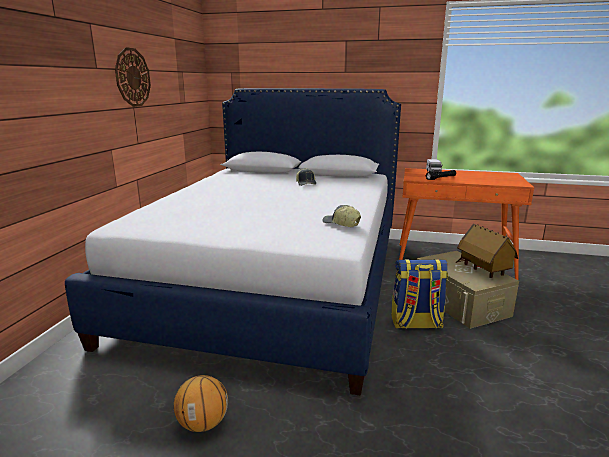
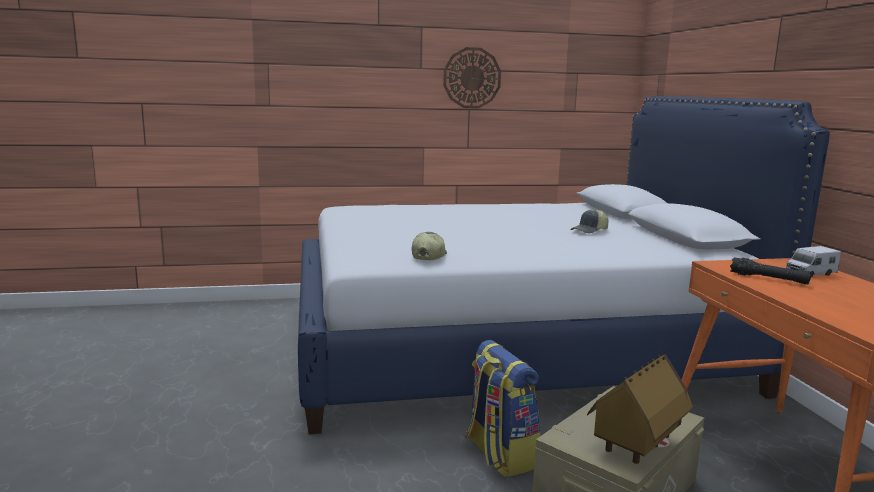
camera: 65 degrees right, 5 degrees down
basketball [174,375,228,432] -> none

